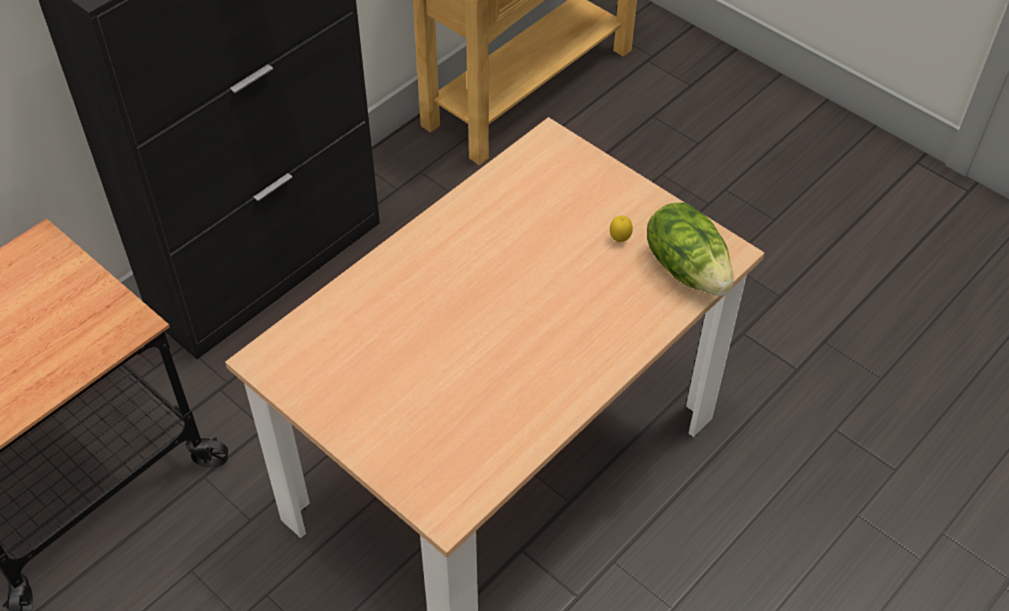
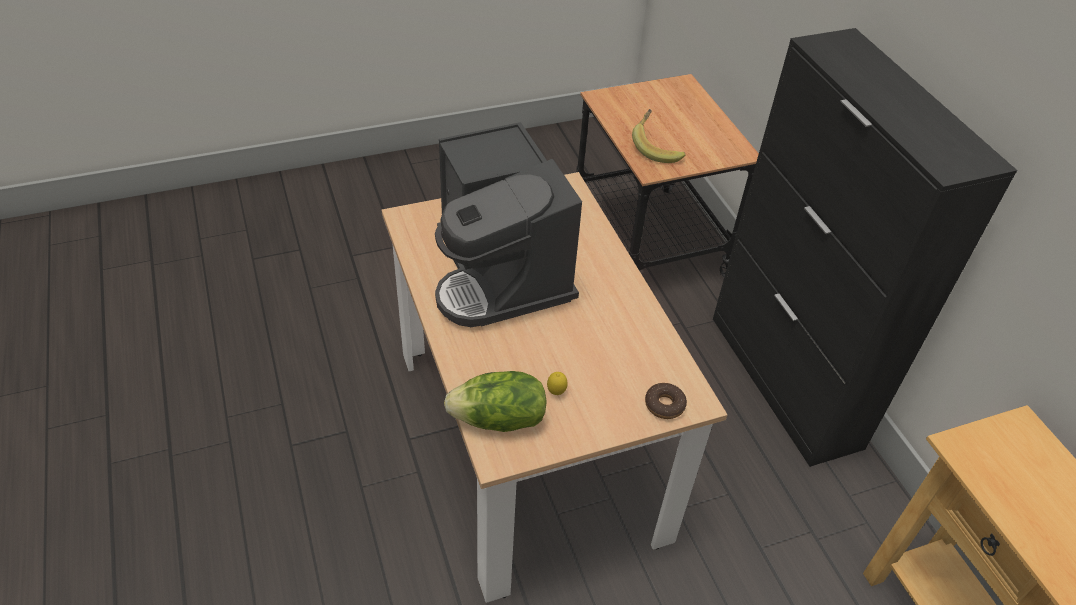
camera: 115 degrees right, 5 degrees down
none -> coffee machine [435,122,582,327]
none -> banana [632,109,686,163]
none -> donut [645,383,687,419]

